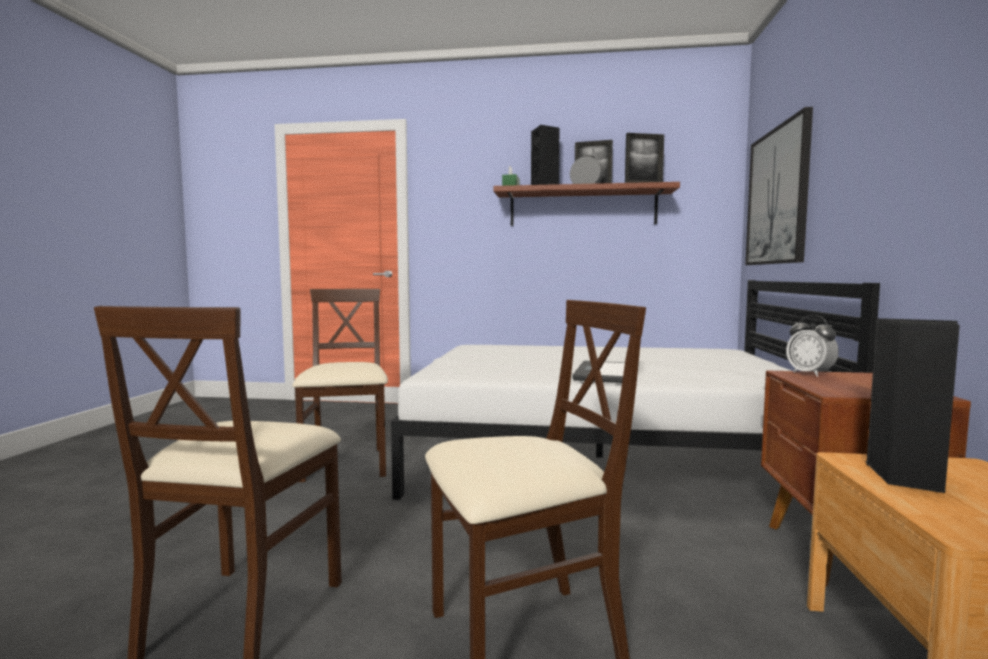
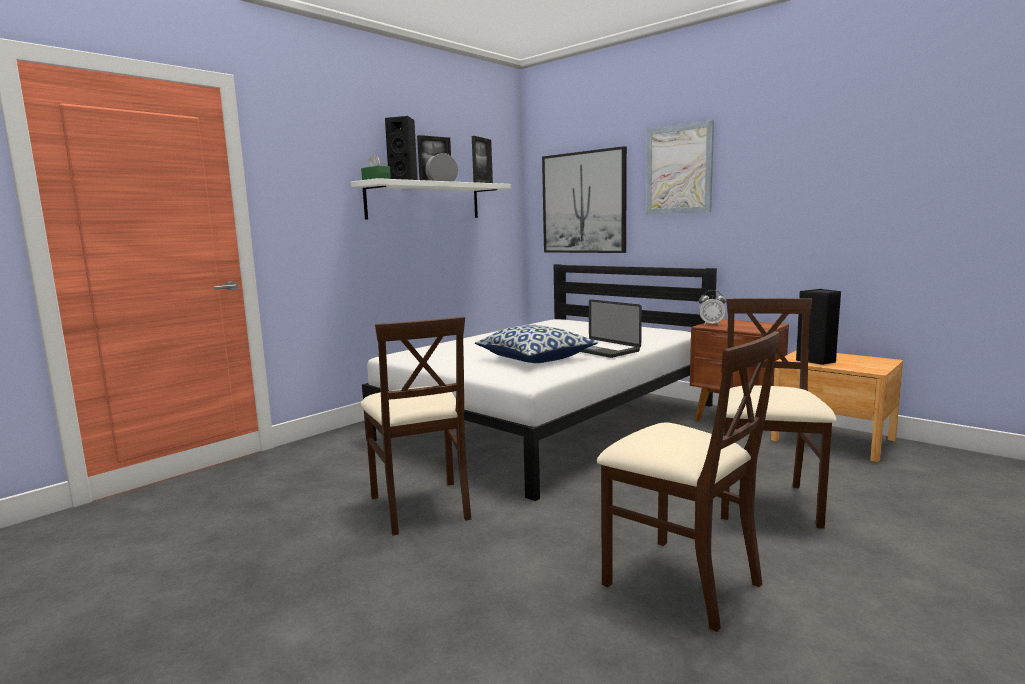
camera: 55 degrees left, 5 degrees up
beige chair [292,289,388,482] -> beige chair turned 135 degrees counterclockwise [360,316,471,535]
brown shelf [493,182,680,226] -> white shelf [350,178,511,220]
none -> pillow [475,325,598,363]
none -> picture [646,120,714,214]

